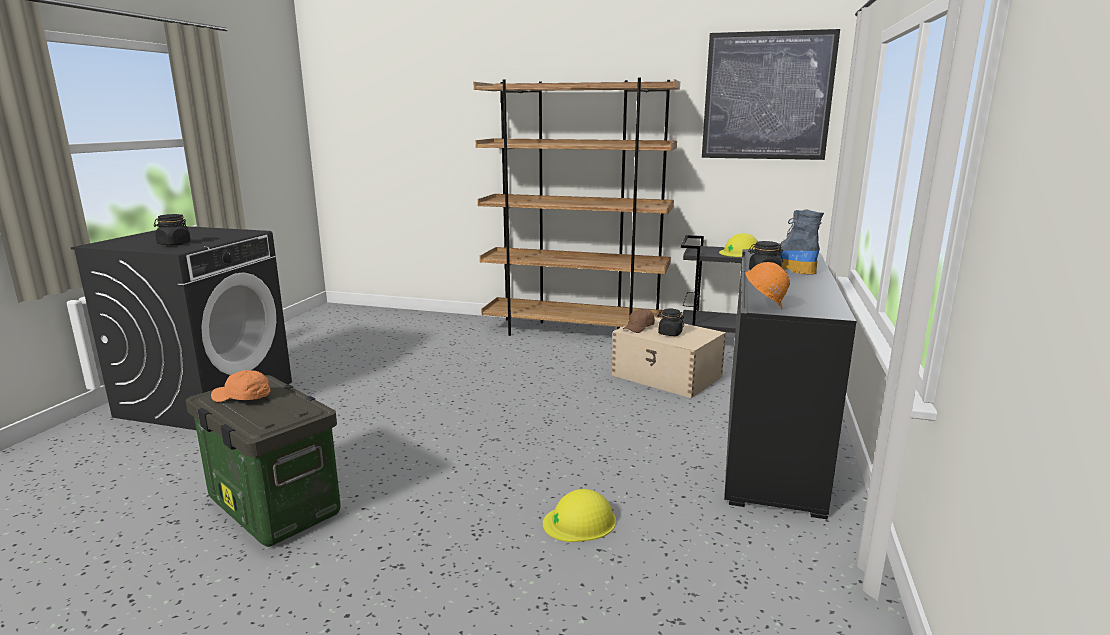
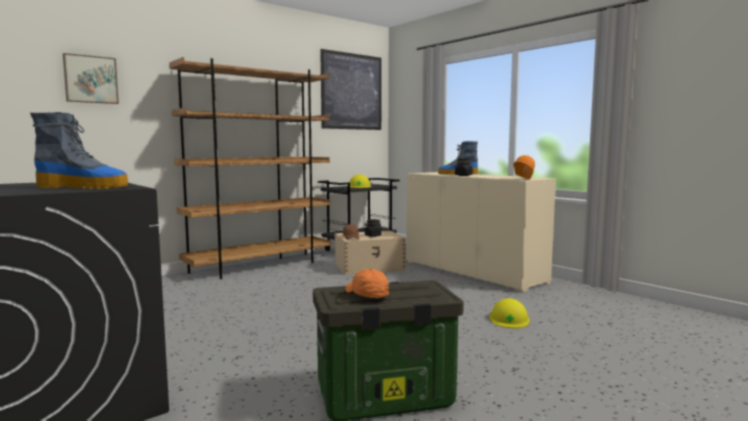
camera: 55 degrees left, 10 degrees down
black jar [154,214,191,246] -> boot [30,112,128,189]
orange cap [211,370,271,402] -> orange cap turned 105 degrees clockwise [345,269,389,298]
black cabinet [724,249,857,519] -> beige cabinet [406,172,556,292]
none -> picture [63,53,119,104]

